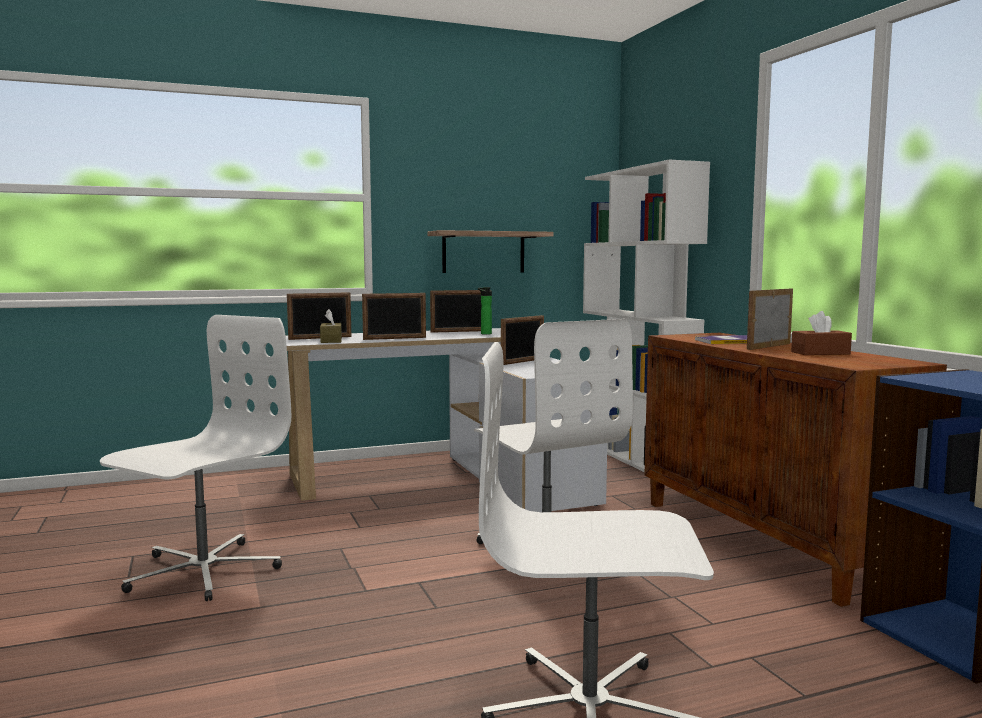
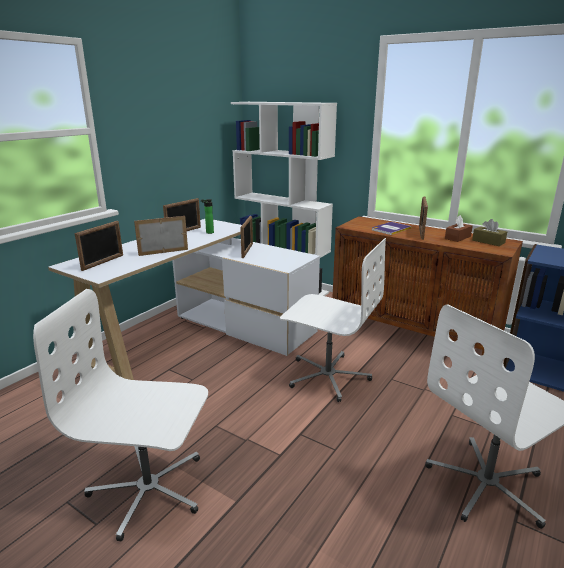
camera: 35 degrees left, 15 degrees up
white office chair [100,315,291,601] -> white office chair turned 75 degrees counterclockwise [33,289,208,542]
brown tissue box [320,309,342,343] -> brown tissue box moved to [472,219,507,246]
picture frame [362,293,426,340] -> picture frame turned 150 degrees counterclockwise [134,216,188,256]
shelf [427,230,554,273] -> none

